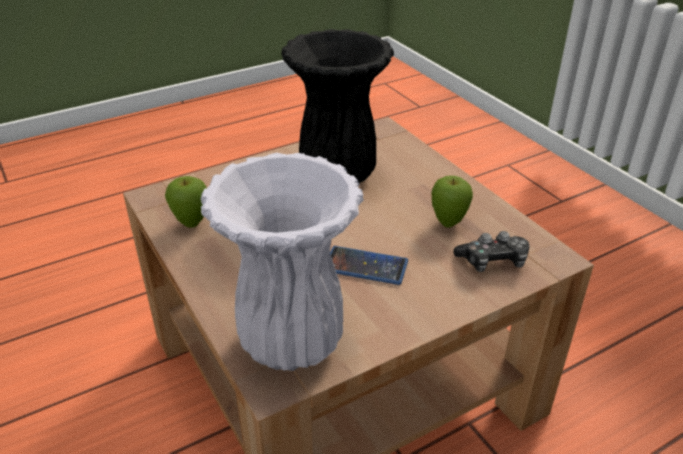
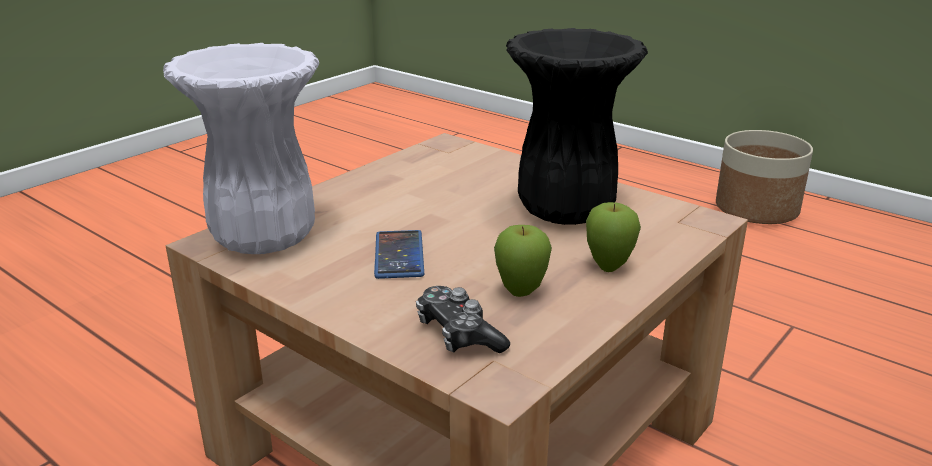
camera: 70 degrees right, 10 degrees down
apple [165,176,207,228] -> apple moved to [586,202,641,272]
none -> planter [716,130,813,224]

